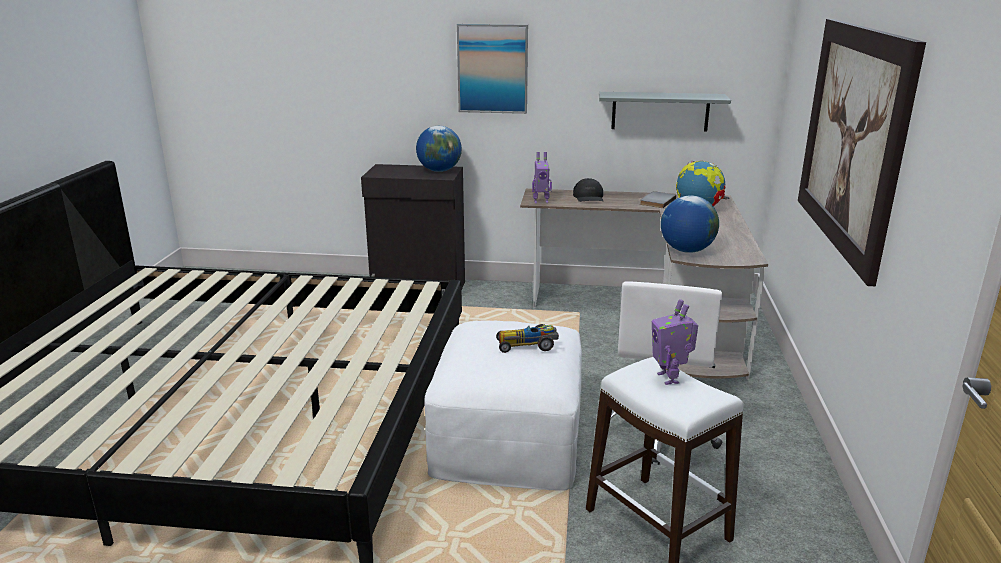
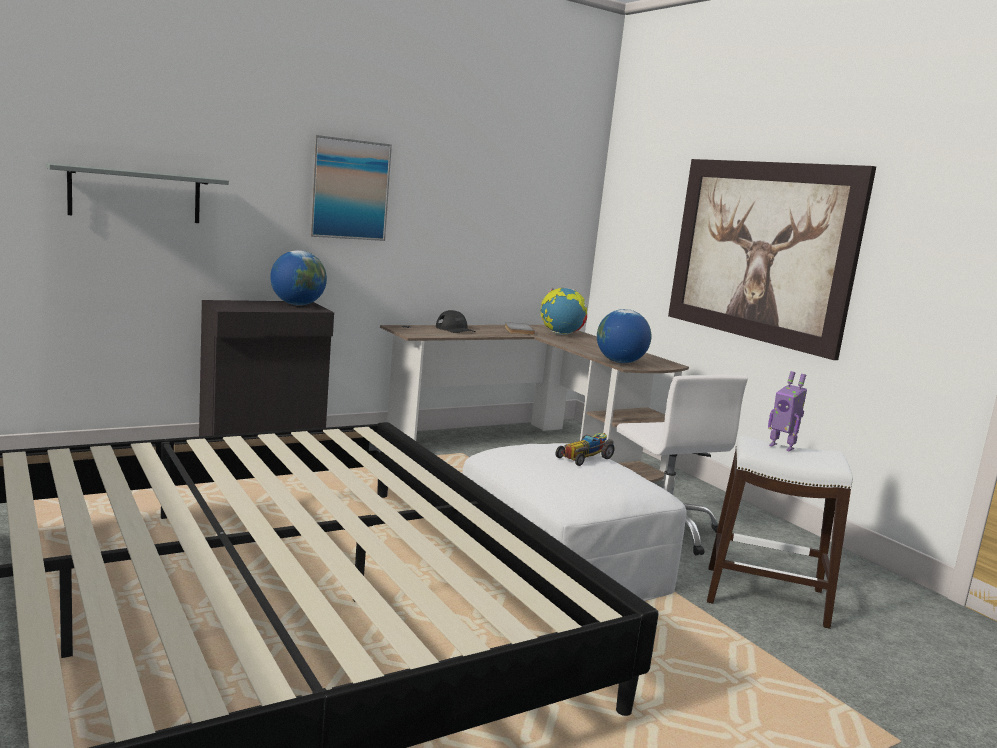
camera: 40 degrees left, 10 degrees down
toy robot [532,152,552,203] -> none
grey shelf [599,92,731,132] -> grey shelf moved to [46,163,229,223]

